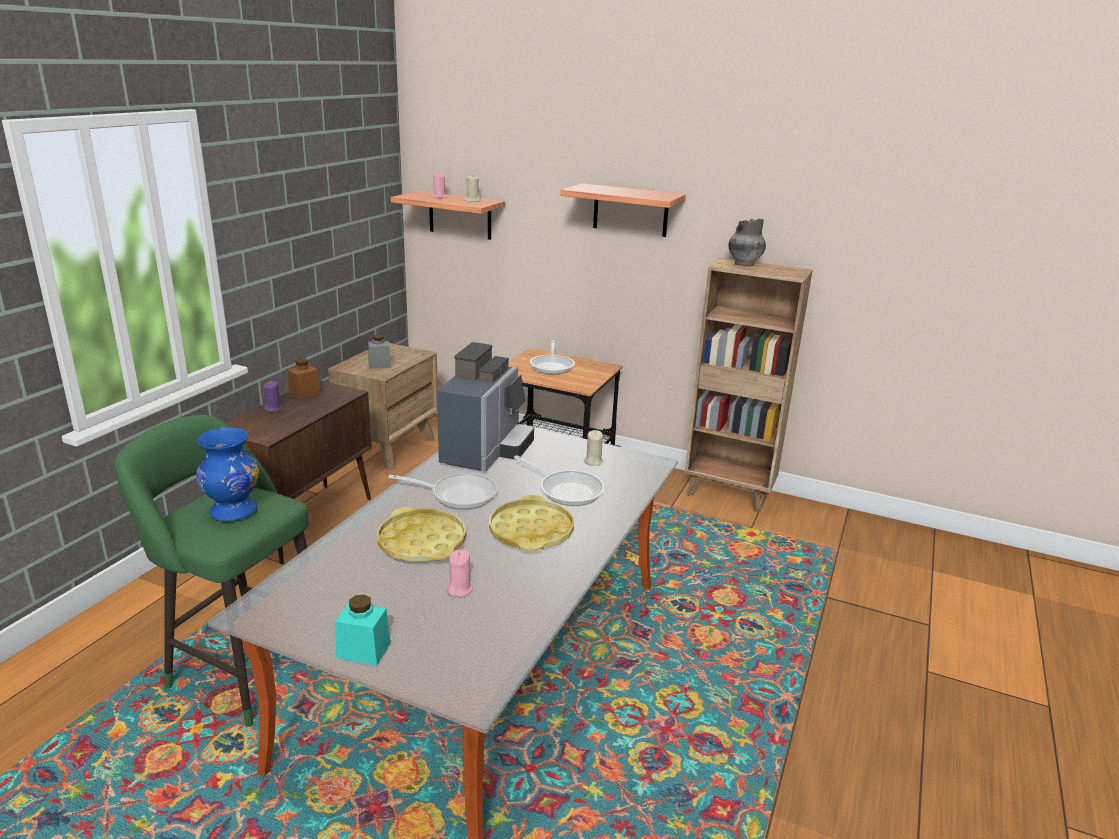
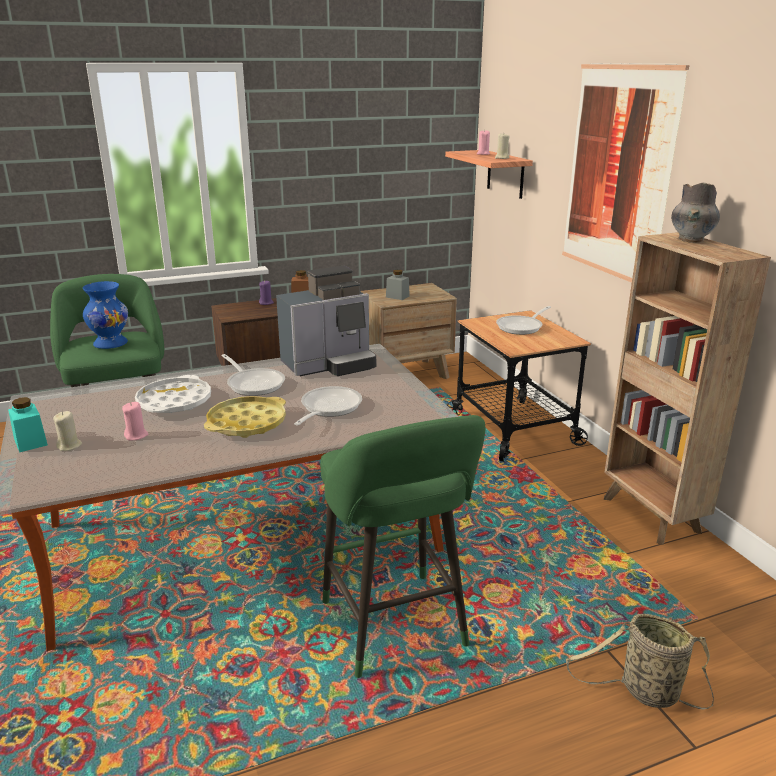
camera: 45 degrees right, 0 degrees up
yellow tray [377,507,466,562] -> white tray [135,375,211,413]
frying pan [514,455,605,506] -> frying pan turned 150 degrees counterclockwise [294,386,362,426]
shelf [561,183,686,237] -> picture [562,63,690,283]
beige candle [584,430,603,466] -> beige candle moved to [53,411,82,451]
none -> green stool [320,415,485,678]
none -> basket [566,614,714,710]

